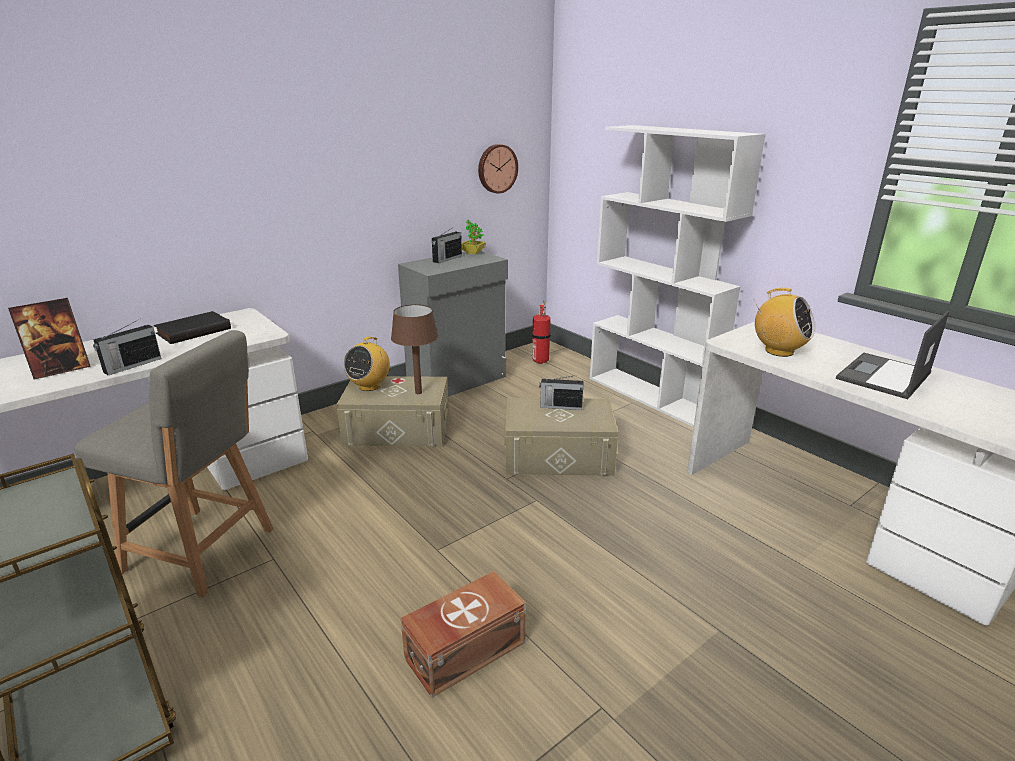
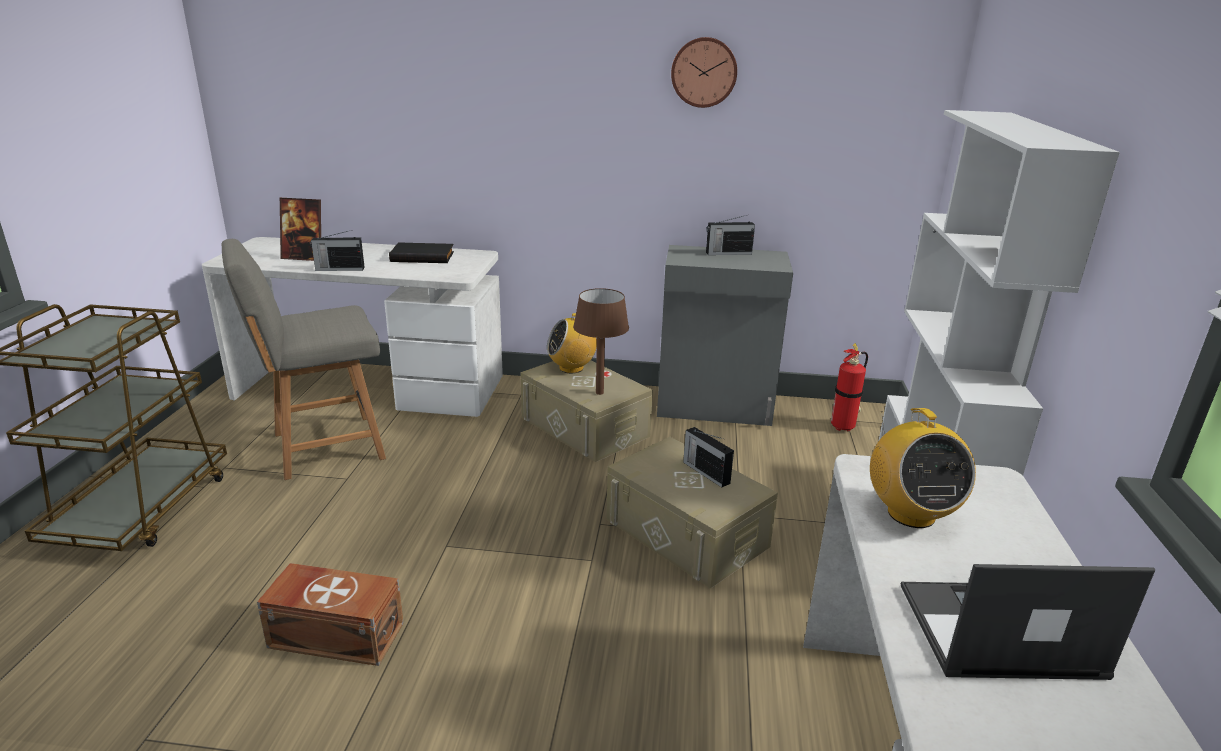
camera: 45 degrees right, 0 degrees up
grey chair [74,330,274,597] -> grey chair turned 90 degrees clockwise [222,239,386,480]
potted plant [462,220,486,254] -> none
wall clock [478,144,518,194] -> wall clock moved to [671,37,737,108]

